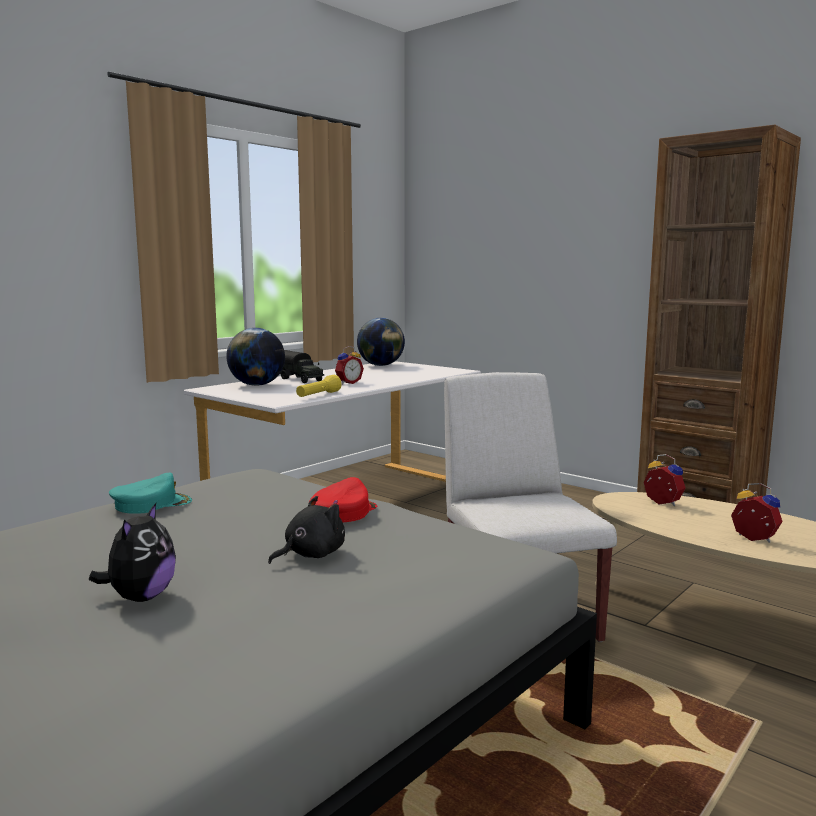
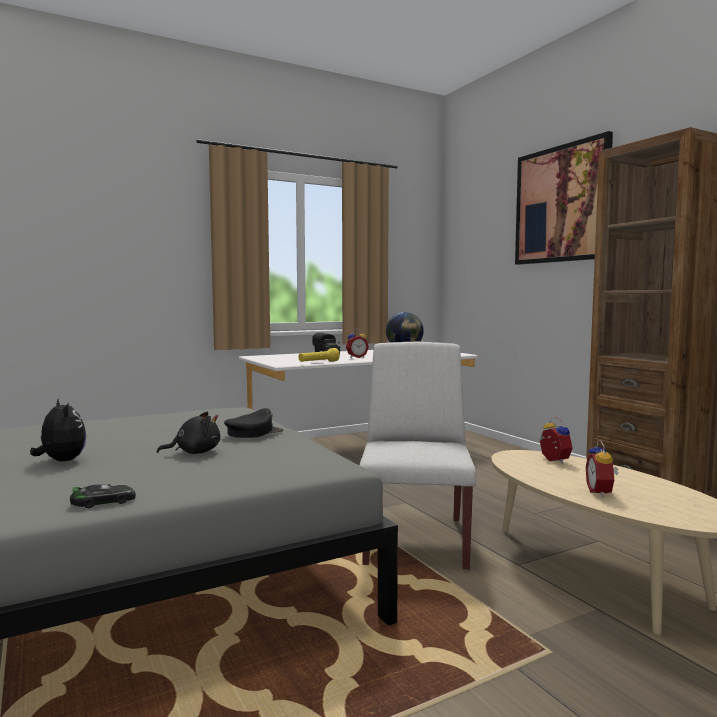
camera: 20 degrees right, 5 degrees down
plush toy [89,503,176,602] -> plush toy turned 75 degrees counterclockwise [30,398,86,461]
turquoise cap [109,472,192,514] -> none
globe [226,328,285,386] -> none
red cap [309,477,377,522] -> black cap [224,408,283,438]
alarm clock [731,483,783,543] -> alarm clock turned 150 degrees counterclockwise [586,440,619,497]
none -> toy car [70,484,136,508]
none -> picture [515,131,613,265]

